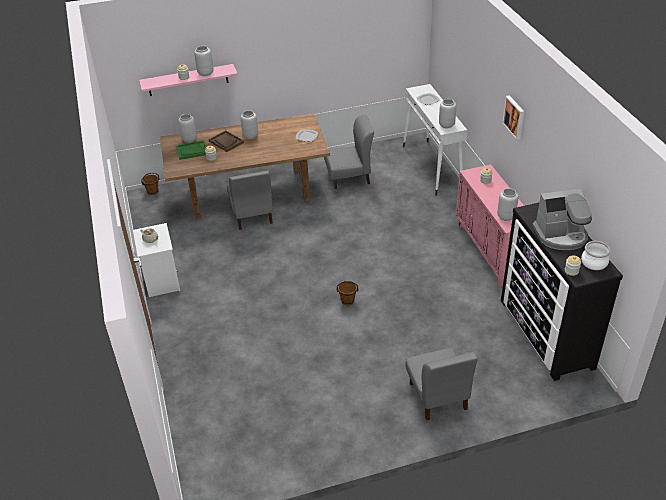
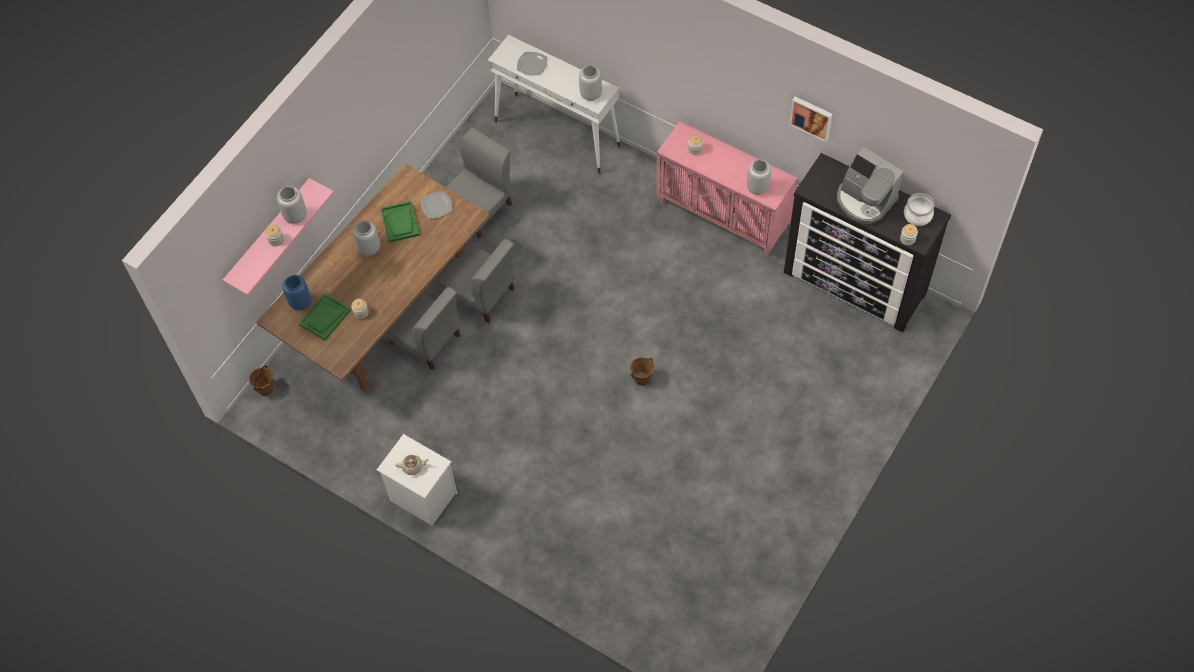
camera: 40 degrees left, 20 degrees up
grey vase [178,114,197,143] -> blue vase [282,275,311,310]
brown tray [209,130,244,152] -> none
grey chair [405,348,478,420] -> grey chair moved to [436,239,515,323]
picture [502,95,524,140] -> picture moved to [789,97,832,142]
coffee machine [532,189,592,250] -> coffee machine turned 90 degrees clockwise [837,147,903,224]
none -> green tray [380,201,420,243]

